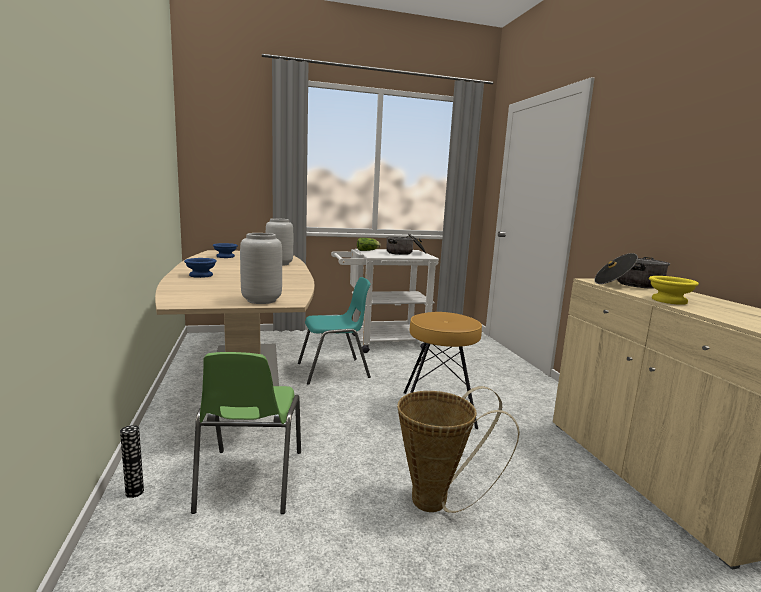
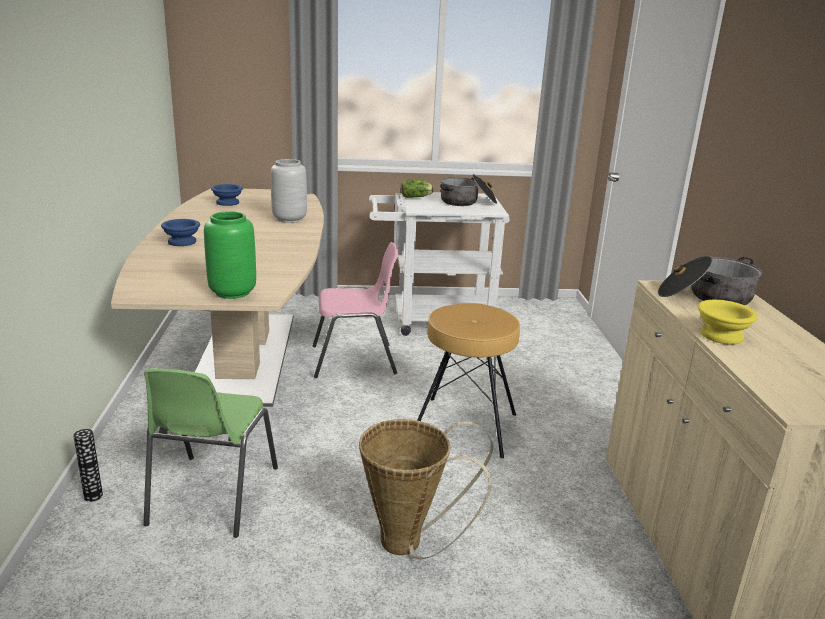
camera: 10 degrees right, 10 degrees up
grey vase [240,233,282,304] -> green vase [204,211,256,299]
turquoise chair [298,277,371,385] -> pink chair [313,242,399,378]

